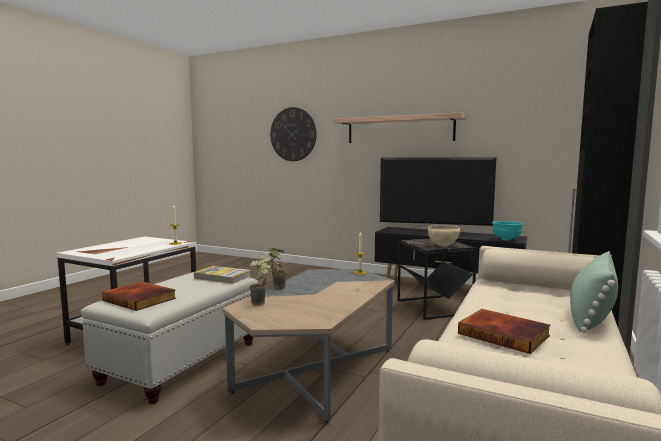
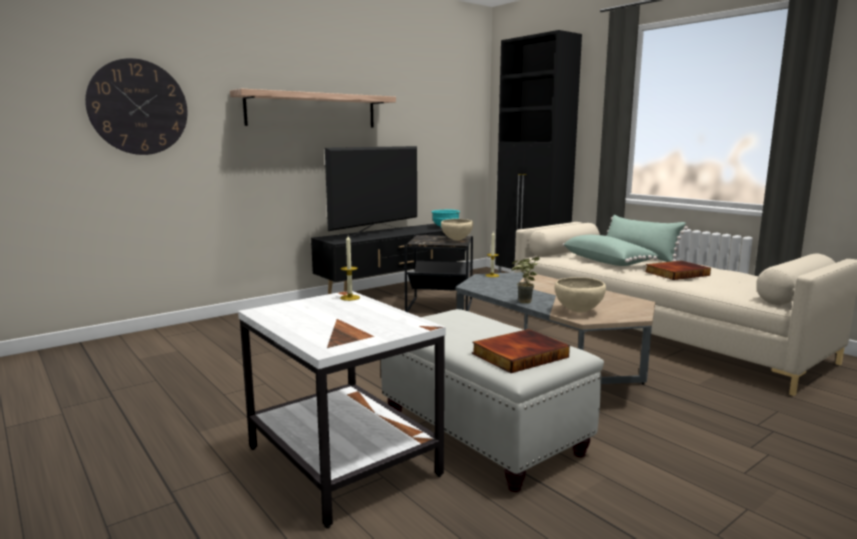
camera: 65 degrees left, 5 degrees up
book [193,266,251,284] -> none
potted plant [249,254,271,305] -> beige bowl [555,277,606,313]
none -> green pillow [562,235,658,266]

